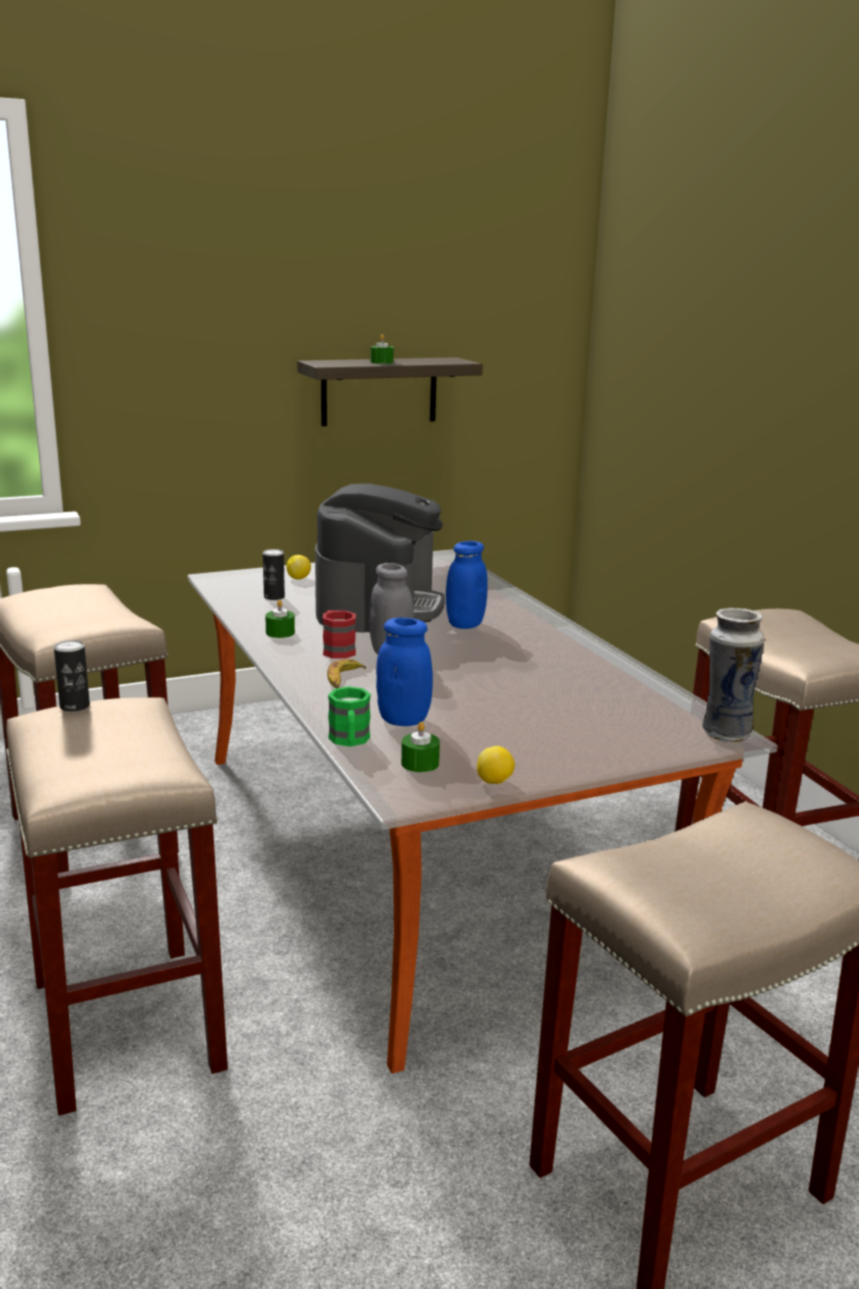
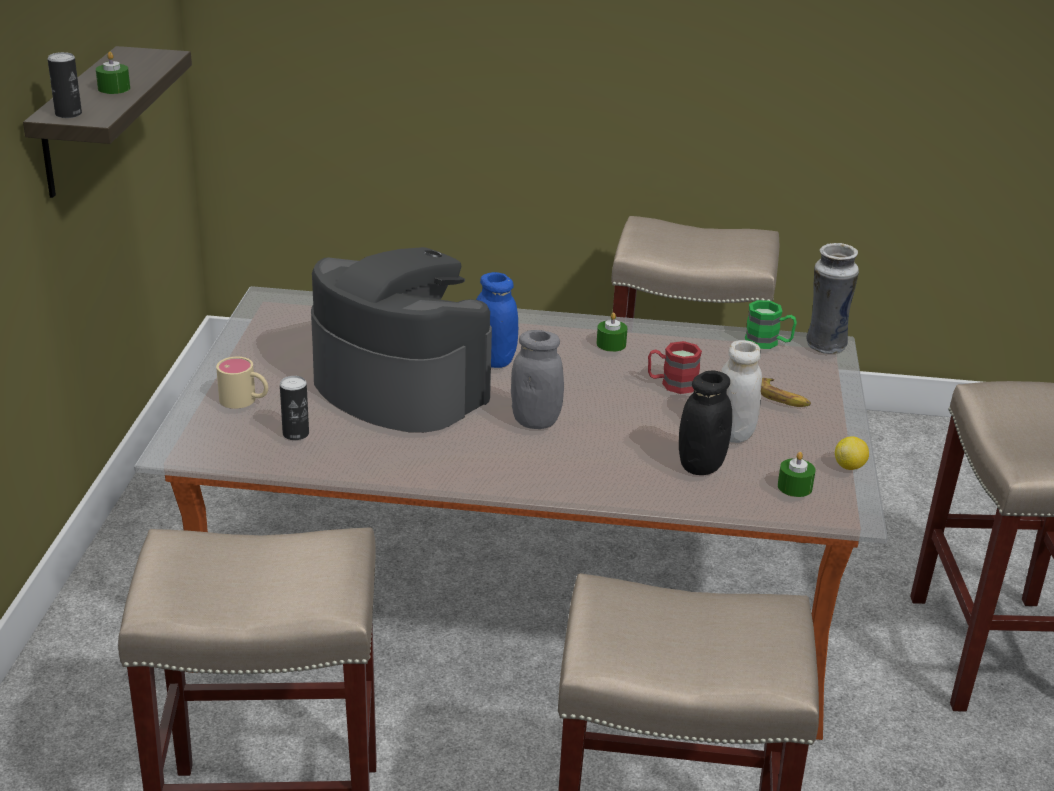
camera: 60 degrees left, 10 degrees up
can [54,640,90,712] -> can moved to [48,52,82,118]
green candle [265,600,295,638] -> green candle moved to [597,313,627,352]
lemon [286,555,311,579] -> beige mug [216,357,268,409]
red mug [323,610,356,659] -> red mug moved to [648,341,702,394]
banana [327,659,366,688] -> banana moved to [761,378,811,407]
green mug [328,686,371,747] -> green mug moved to [745,300,797,349]
blue jar [376,618,433,726] -> black jar [679,370,732,475]
none -> white jar [721,340,762,443]

